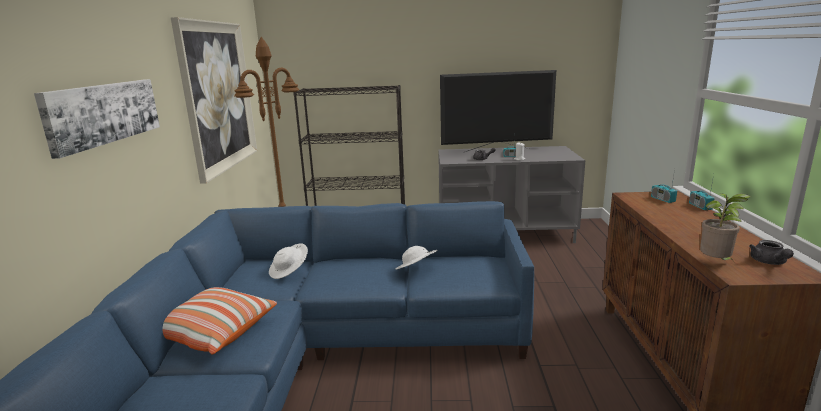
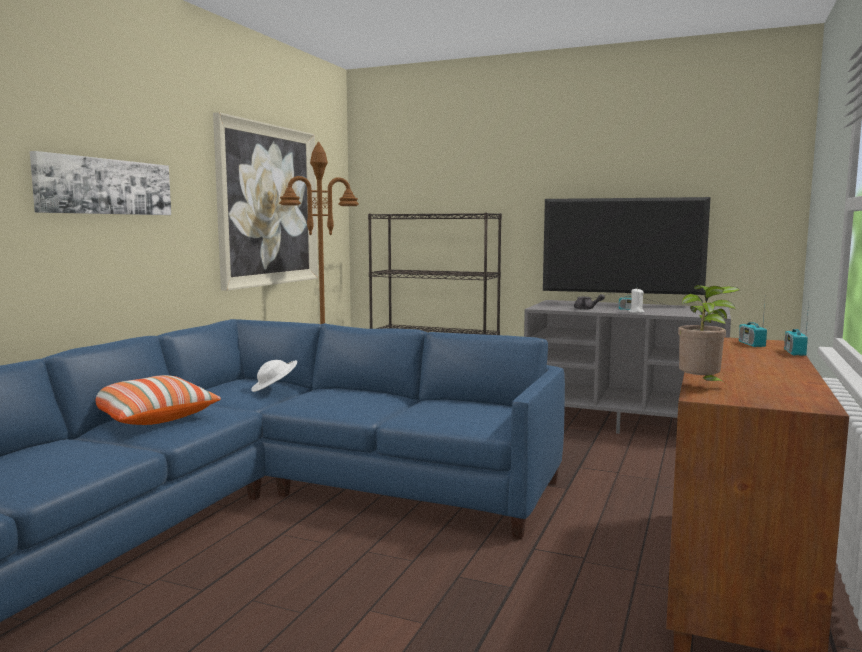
camera: 20 degrees right, 10 degrees down
white hat [396,246,438,270] -> none
grey teapot [749,240,794,265] -> none

